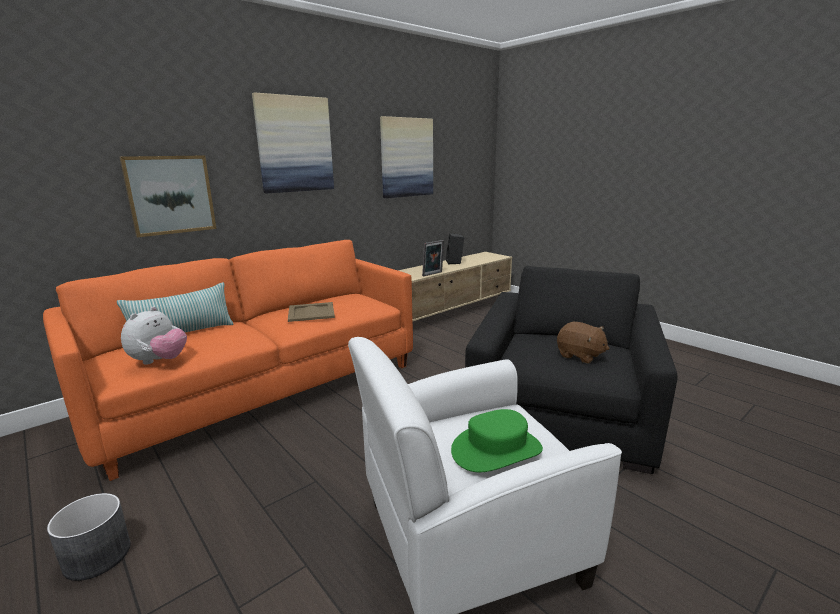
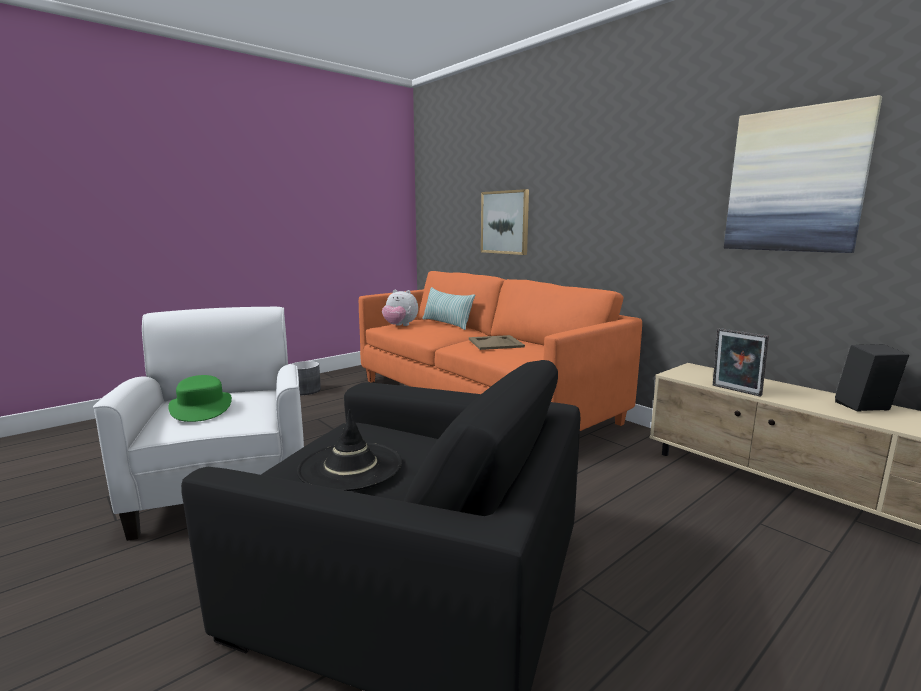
camera: 90 degrees right, 5 degrees down
picture [252,92,334,193] -> none
brown plush toy [557,322,610,364] -> black hat [297,408,402,491]

